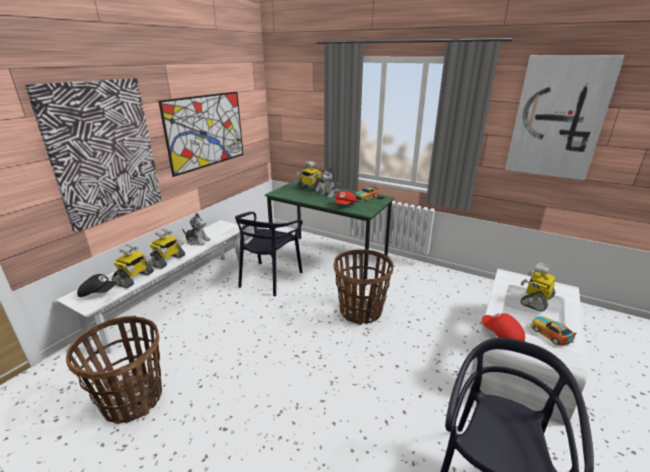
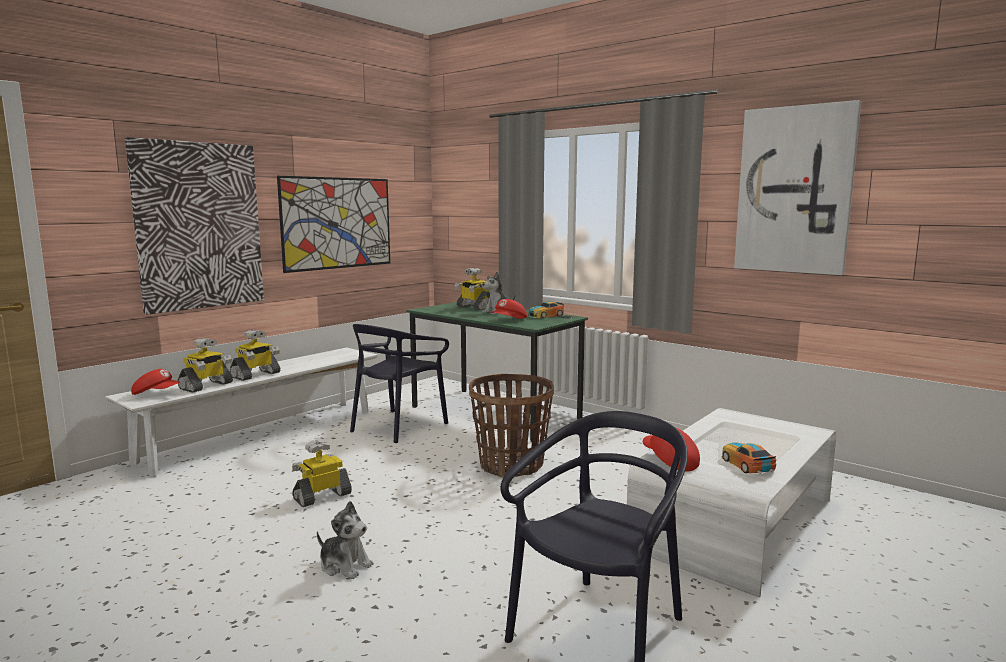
camera: 10 degrees right, 15 degrees down
basket [66,316,162,424] -> none
black cap [77,274,117,297] -> red cap [131,369,180,395]
plush toy [182,213,211,246] -> plush toy moved to [317,501,374,579]
toy robot [520,263,555,312] -> toy robot moved to [292,440,352,507]

